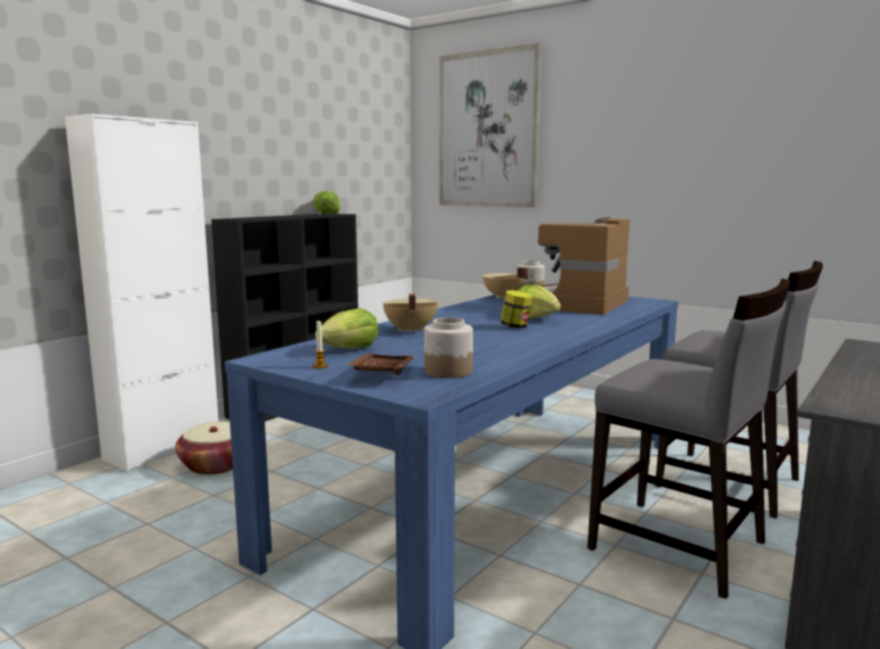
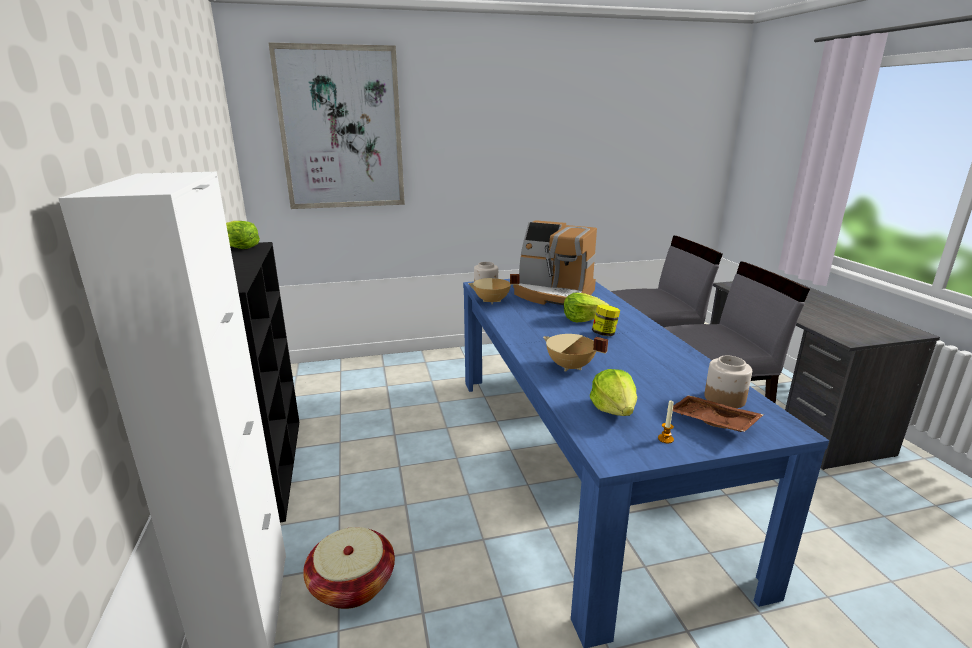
camera: 50 degrees left, 10 degrees up
coffee machine [538,217,630,315] -> coffee machine turned 45 degrees counterclockwise [513,220,597,305]

